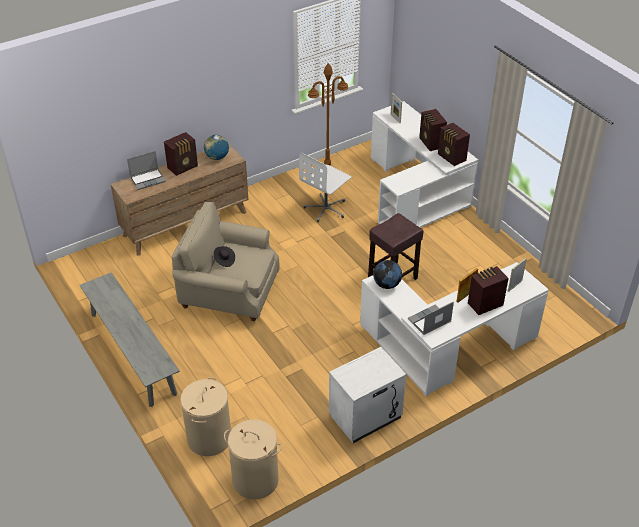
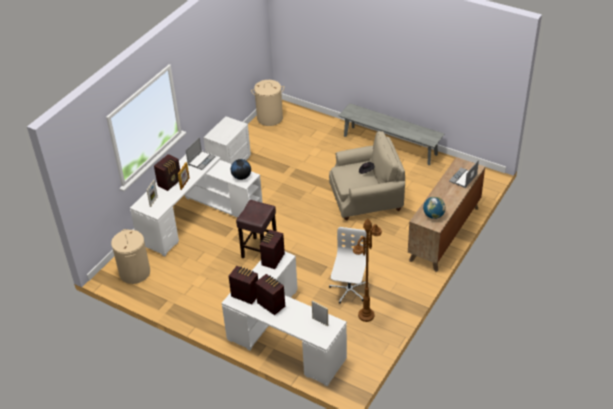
camera: 155 degrees right, 0 degrees up
radio [164,132,198,176] -> radio moved to [260,230,285,269]
beige laundry basket [180,377,231,456] -> beige laundry basket moved to [111,229,150,284]

